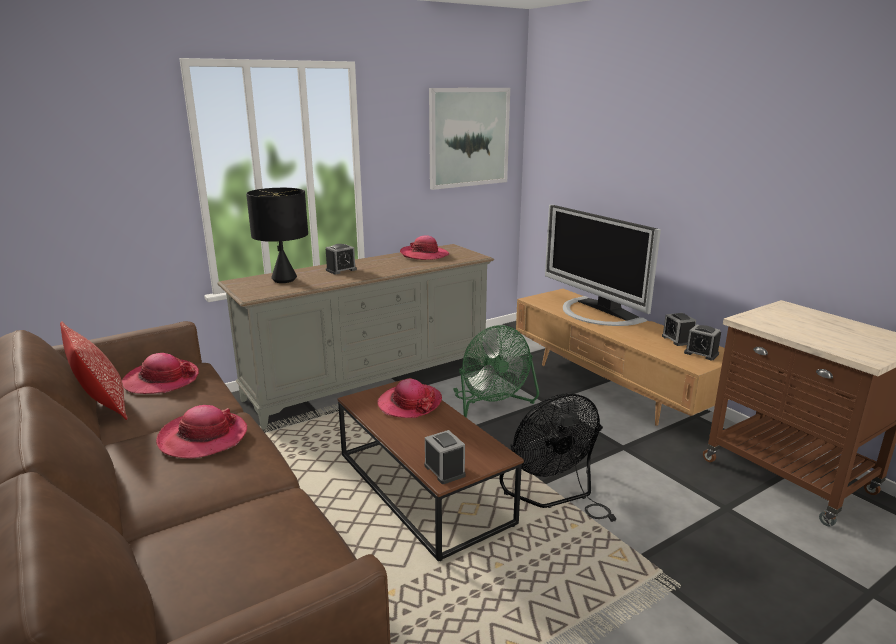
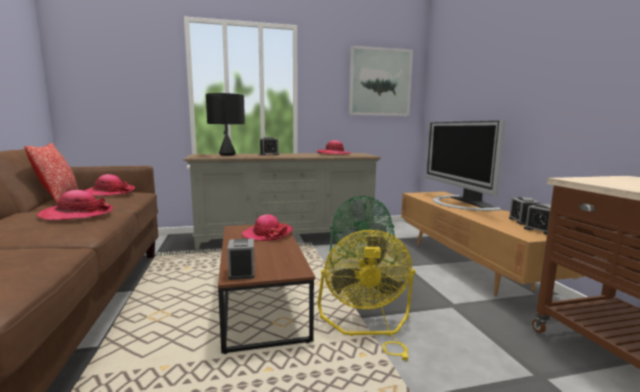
camera: 20 degrees right, 10 degrees down
black fan [499,393,616,522] -> yellow fan [318,230,416,361]

